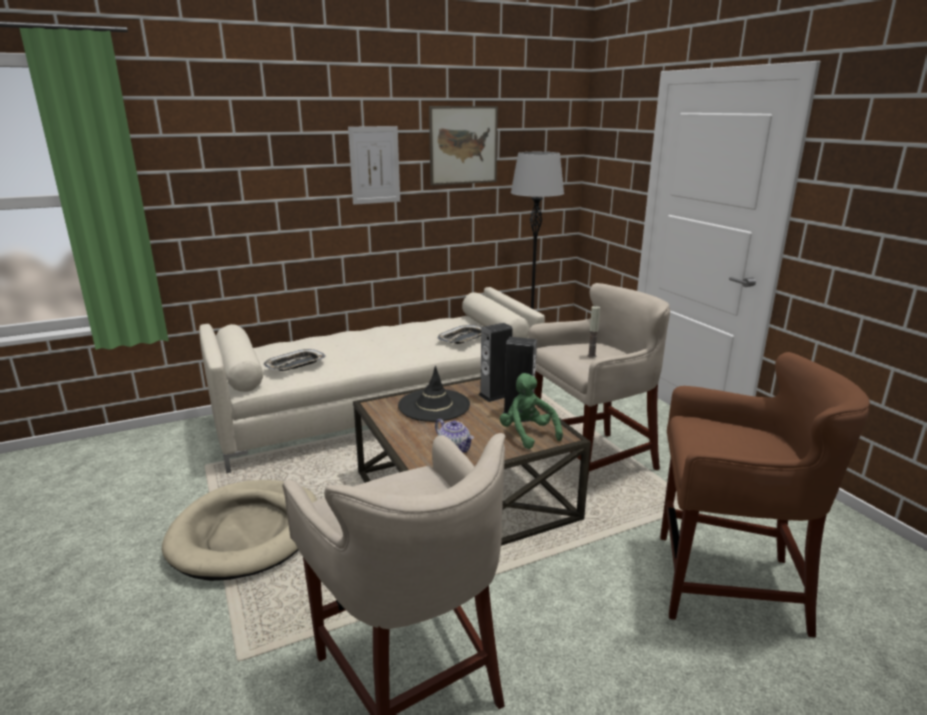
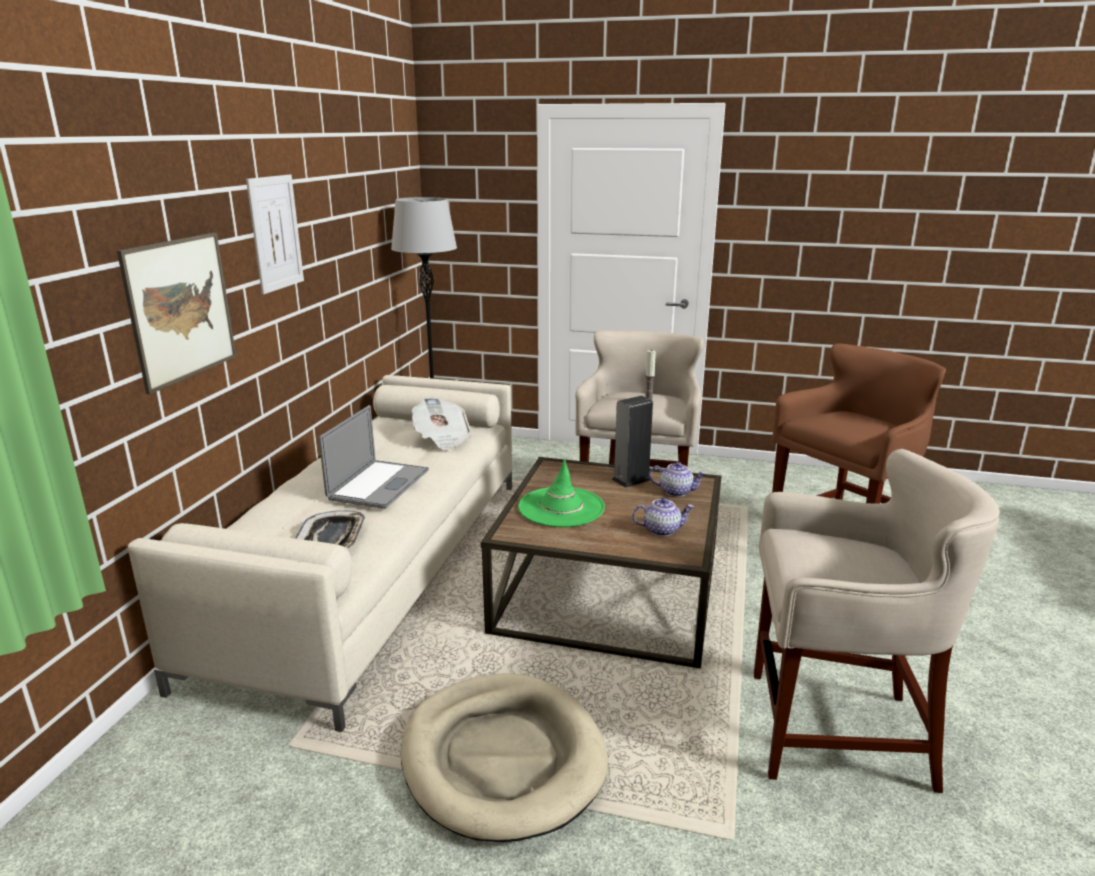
camera: 50 degrees left, 0 degrees up
black hat [398,366,470,422] -> green hat [518,459,605,527]
picture [429,106,498,186] -> picture moved to [117,233,236,394]
tray [438,325,482,344] -> newspaper [412,397,471,450]
speaker [479,323,513,402] -> none
green plush toy [500,373,563,449] -> teapot [649,462,706,497]
none -> laptop [319,405,429,509]

